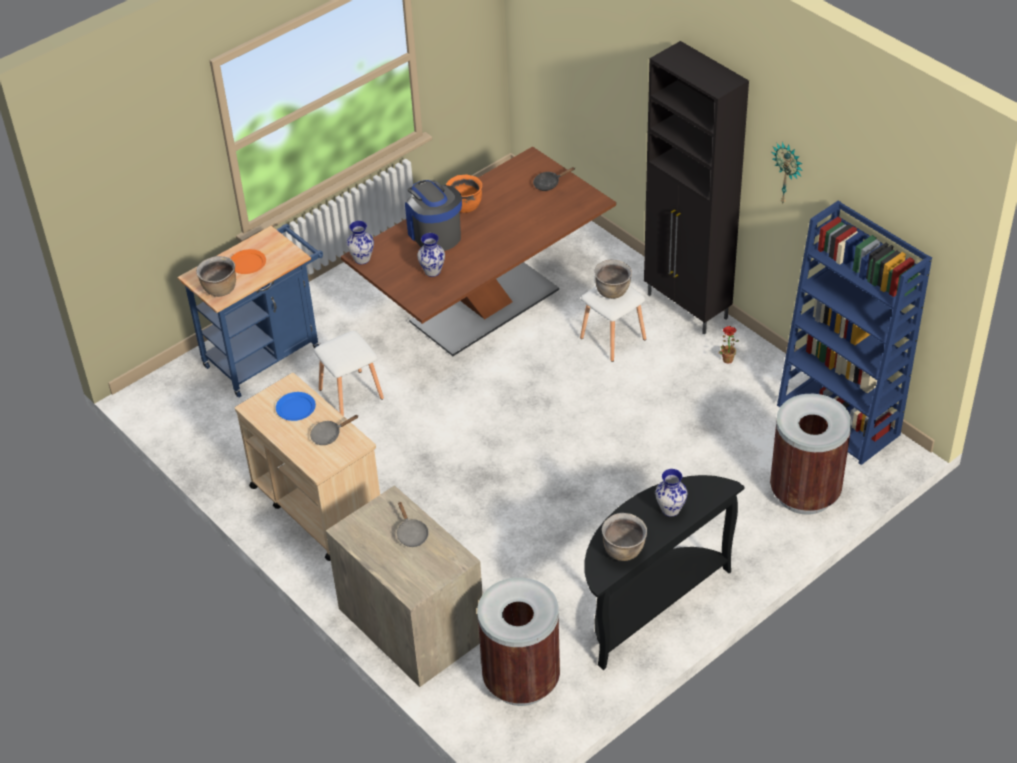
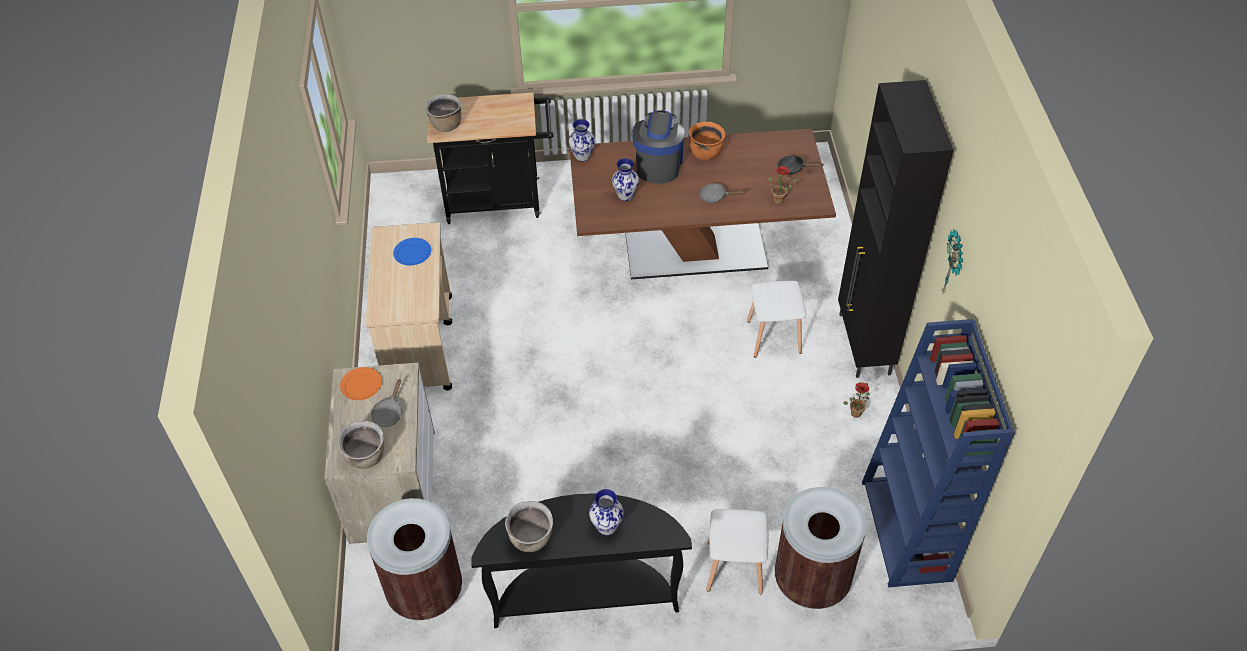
camera: 35 degrees right, 5 degrees up
blue cart [178,224,323,398] -> black cart [427,92,553,224]
orange plate [230,249,266,274] -> orange plate moved to [340,367,382,400]
grey frying pan [310,415,359,445] -> grey frying pan moved to [699,183,746,203]
white stool [314,331,384,416] -> white stool moved to [706,509,769,594]
brown cooking pot [594,259,632,299] -> brown cooking pot moved to [338,421,384,469]
none -> potted plant [768,166,798,204]

